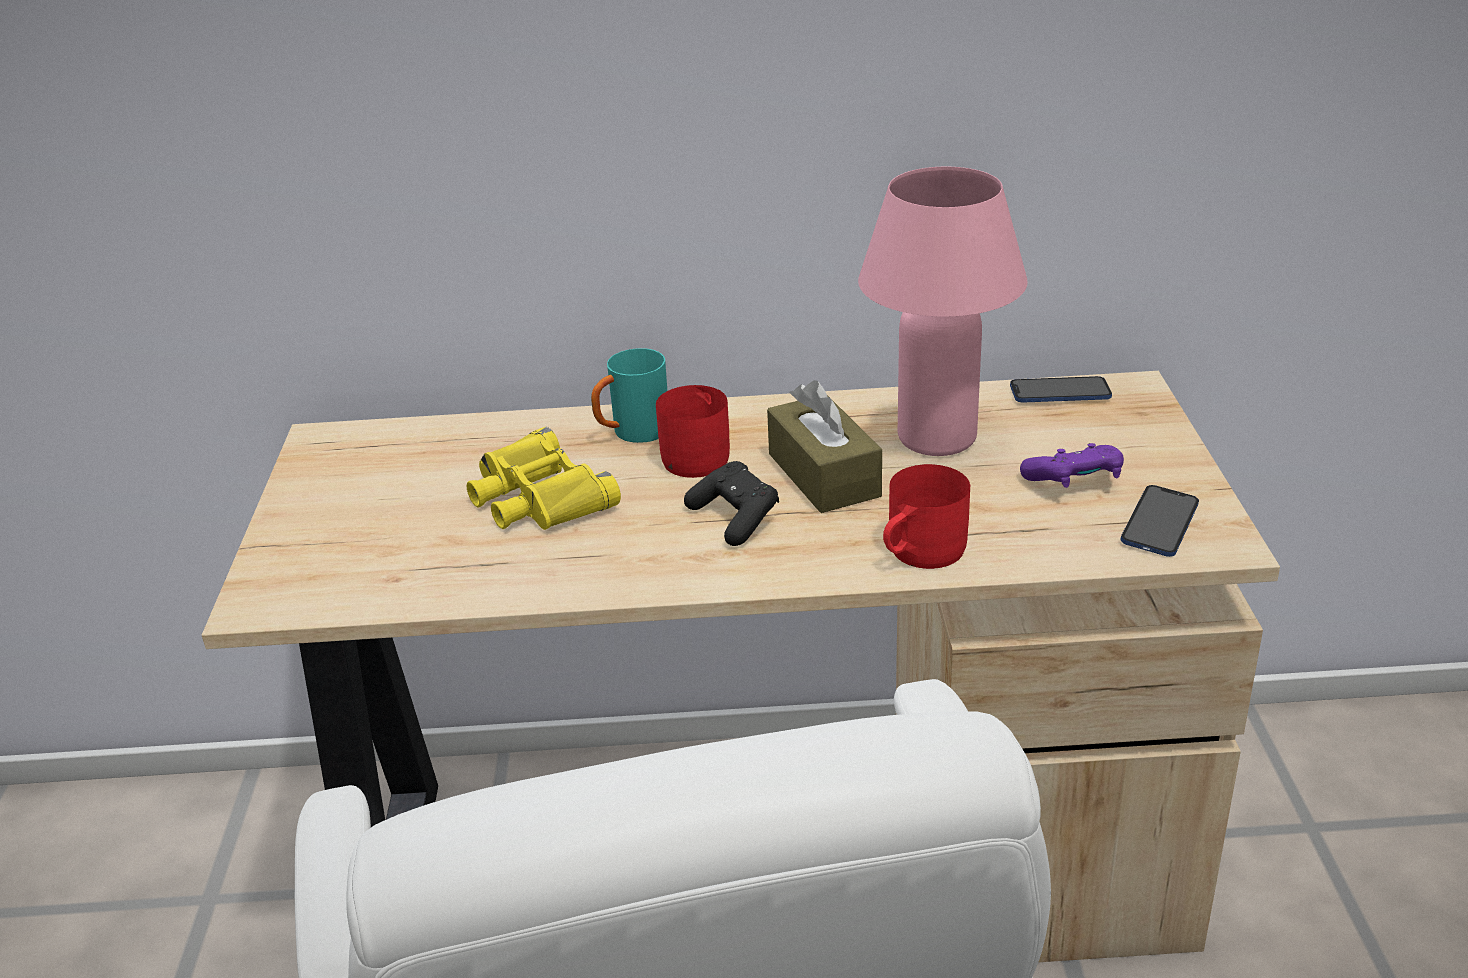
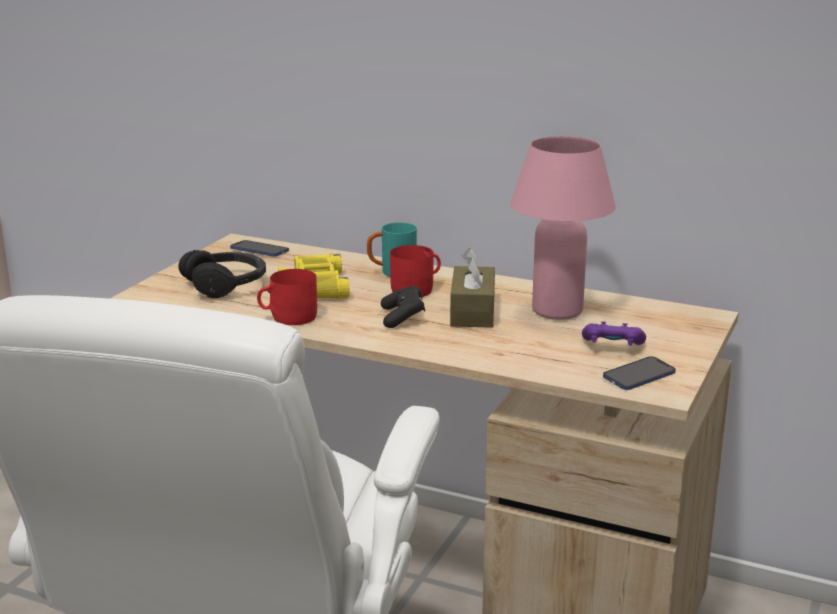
camera: 25 degrees right, 10 degrees down
red mug [883,464,970,569] -> red mug moved to [257,269,317,325]
phone [1010,376,1112,403] -> phone moved to [230,240,289,257]
none -> black headphones [178,250,266,298]

